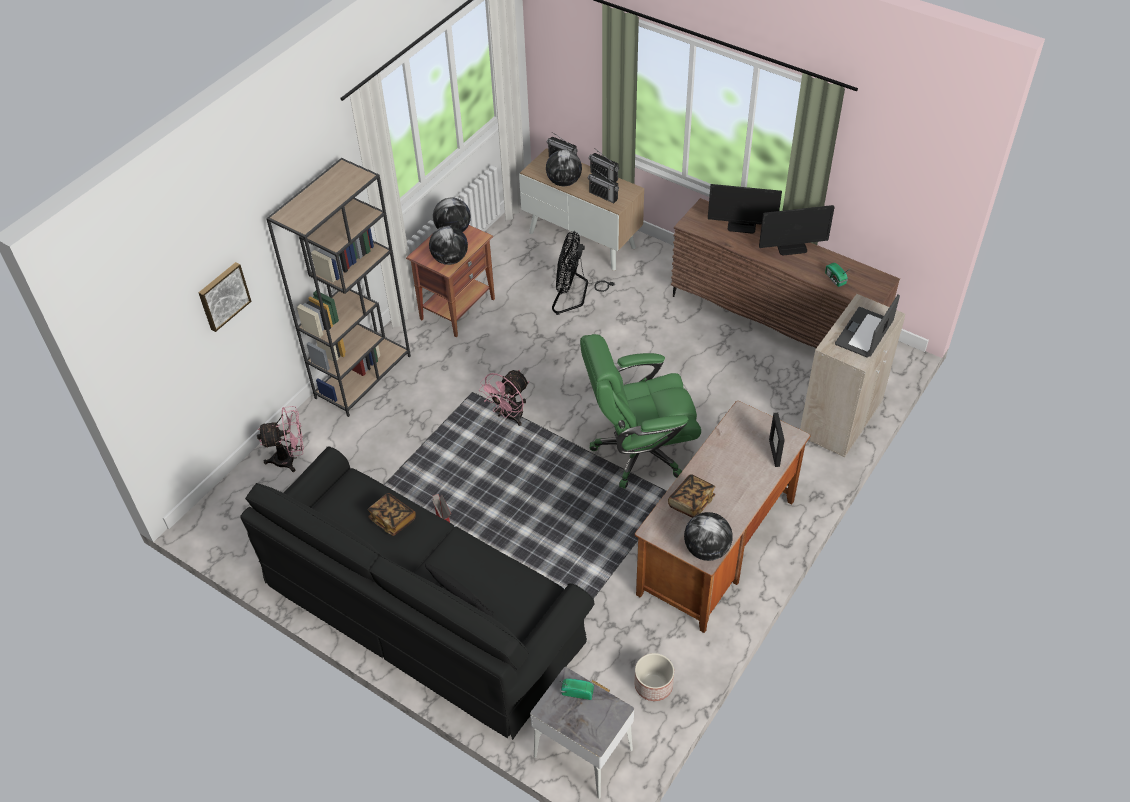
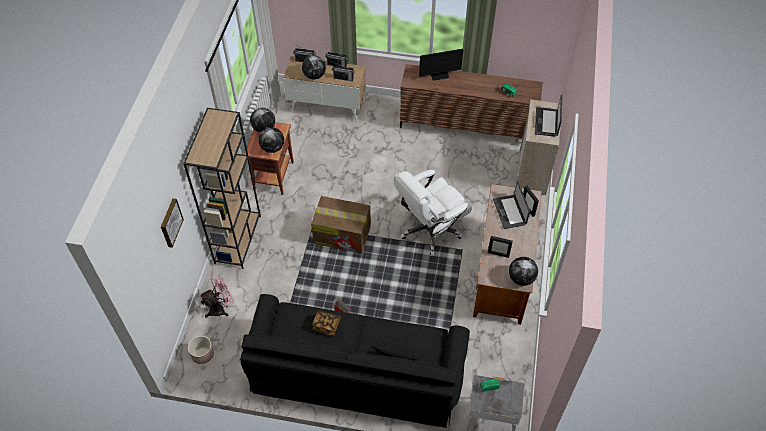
camera: 25 degrees left, 5 degrees up
pink fan [479,370,529,426] -> cardboard box [311,196,371,253]
black fan [552,231,614,315] -> none
green office chair [580,334,701,489] -> white office chair [394,170,472,256]
planter [634,653,674,701] -> planter moved to [188,336,214,364]
book [668,474,715,518] -> picture frame [488,236,513,258]
monitor [759,205,835,255] -> none
none -> laptop [493,181,530,229]

